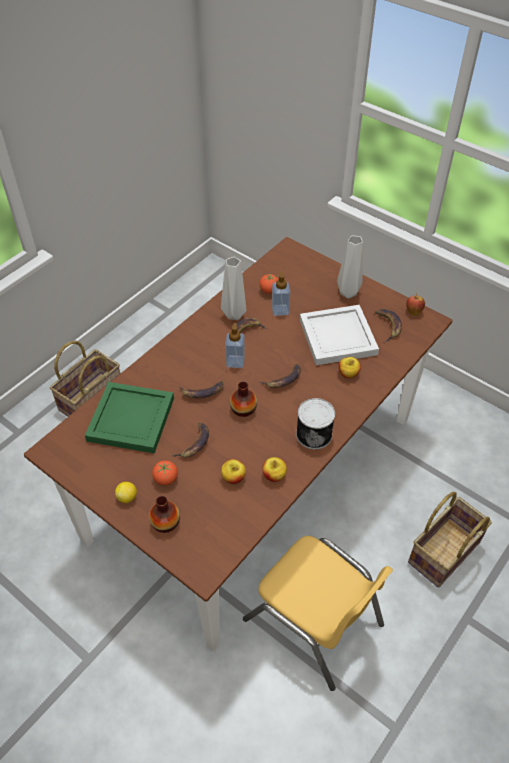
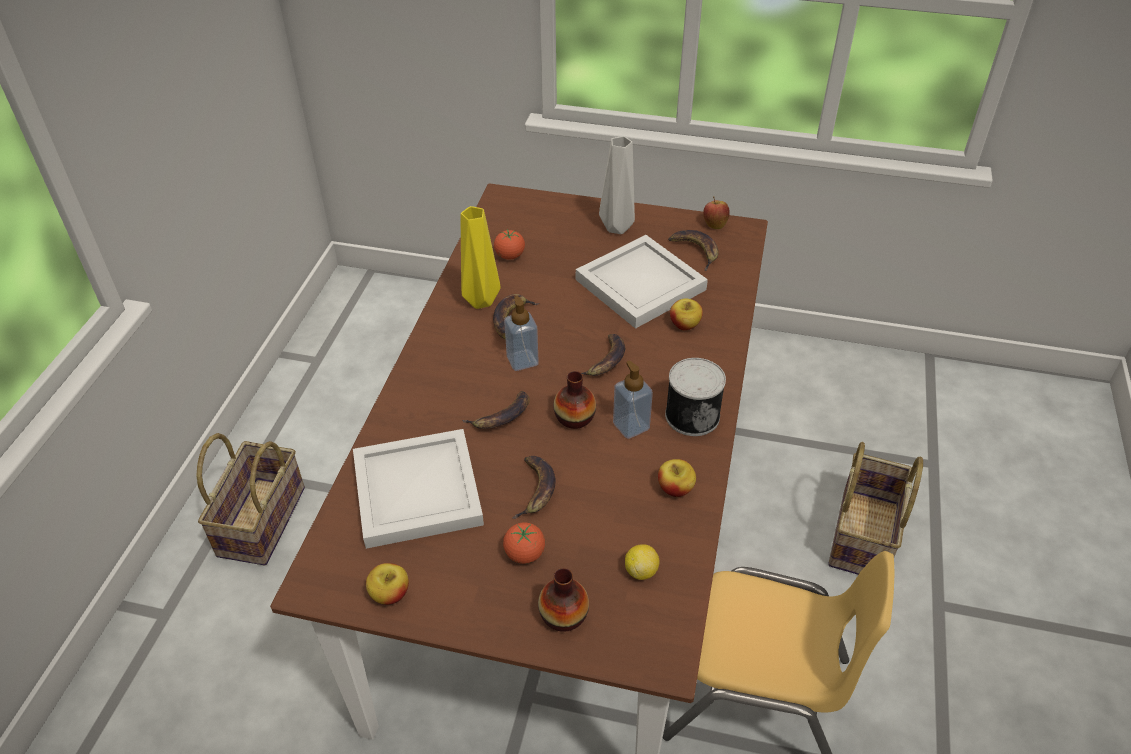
camera: 25 degrees left, 5 degrees down
green tray [85,382,174,454] -> white tray [353,429,484,549]
lemon [115,482,137,503] -> lemon moved to [625,544,659,580]
grey vase [221,257,246,320] -> yellow vase [461,206,501,309]
apple [221,459,246,484] -> apple moved to [366,563,409,605]
soap dispenser [272,271,290,316] -> soap dispenser moved to [613,361,653,439]

